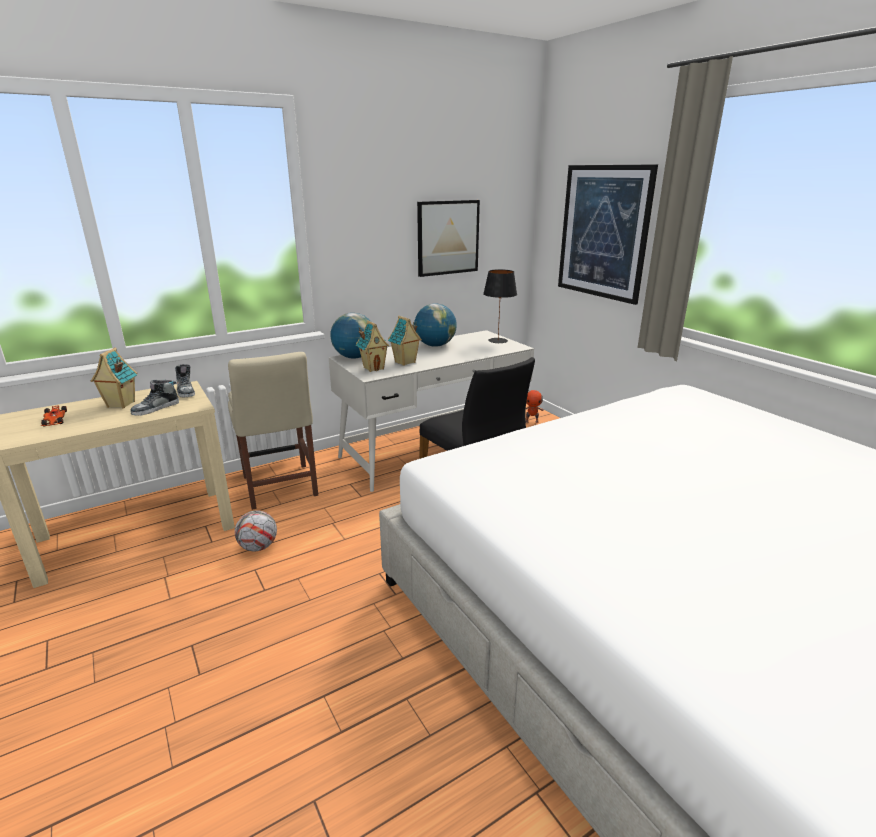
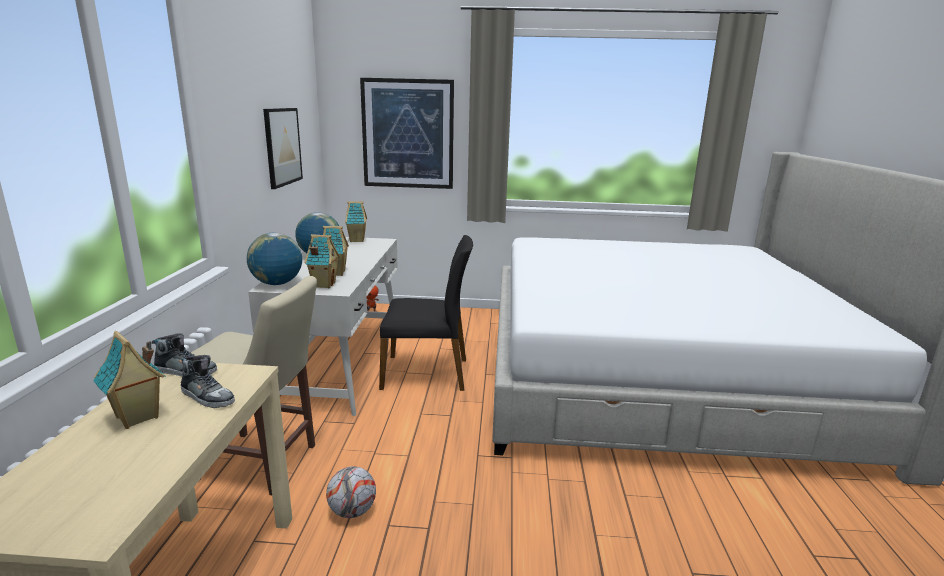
camera: 55 degrees left, 5 degrees down
toy car [41,405,67,427] -> none
shoe [130,380,179,416] -> shoe turned 45 degrees counterclockwise [181,355,235,408]
black table lamp [483,269,517,344] -> toy house [345,201,367,242]

